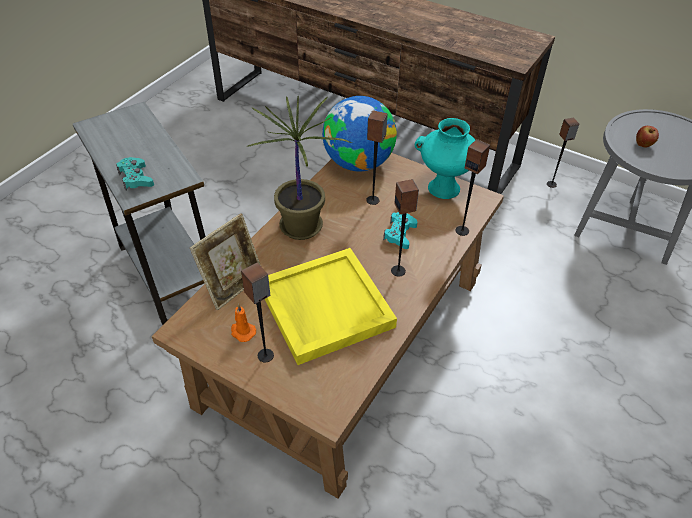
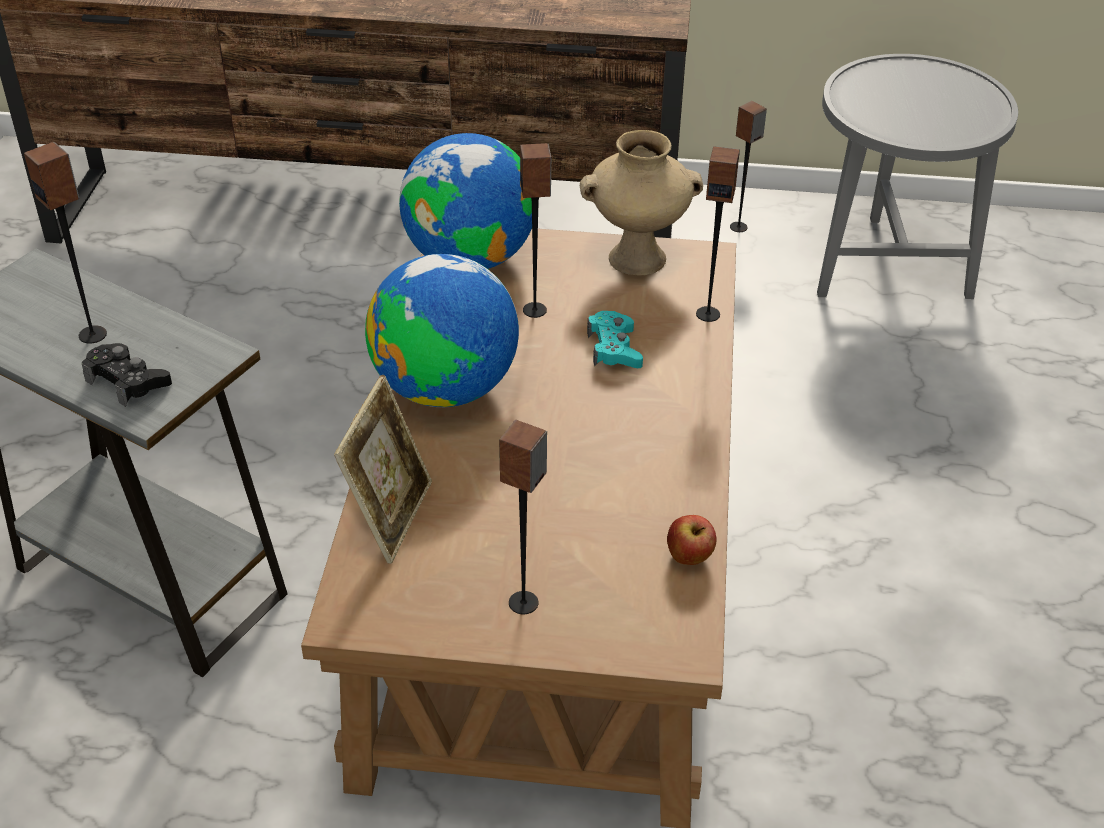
camera: 25 degrees left, 5 degrees down
turquoise game controller [116,157,154,190] -> black game controller [82,343,172,407]
orange candle [231,304,256,342] -> none
potted plant [246,96,352,240] -> globe [365,254,519,407]
yellow tray [265,248,397,365] -> none
speaker [391,179,419,277] -> speaker moved to [24,142,107,344]
turquoise vase [415,118,475,199] -> beige vase [580,130,703,276]
apple [636,126,659,148] -> apple moved to [667,515,717,565]

